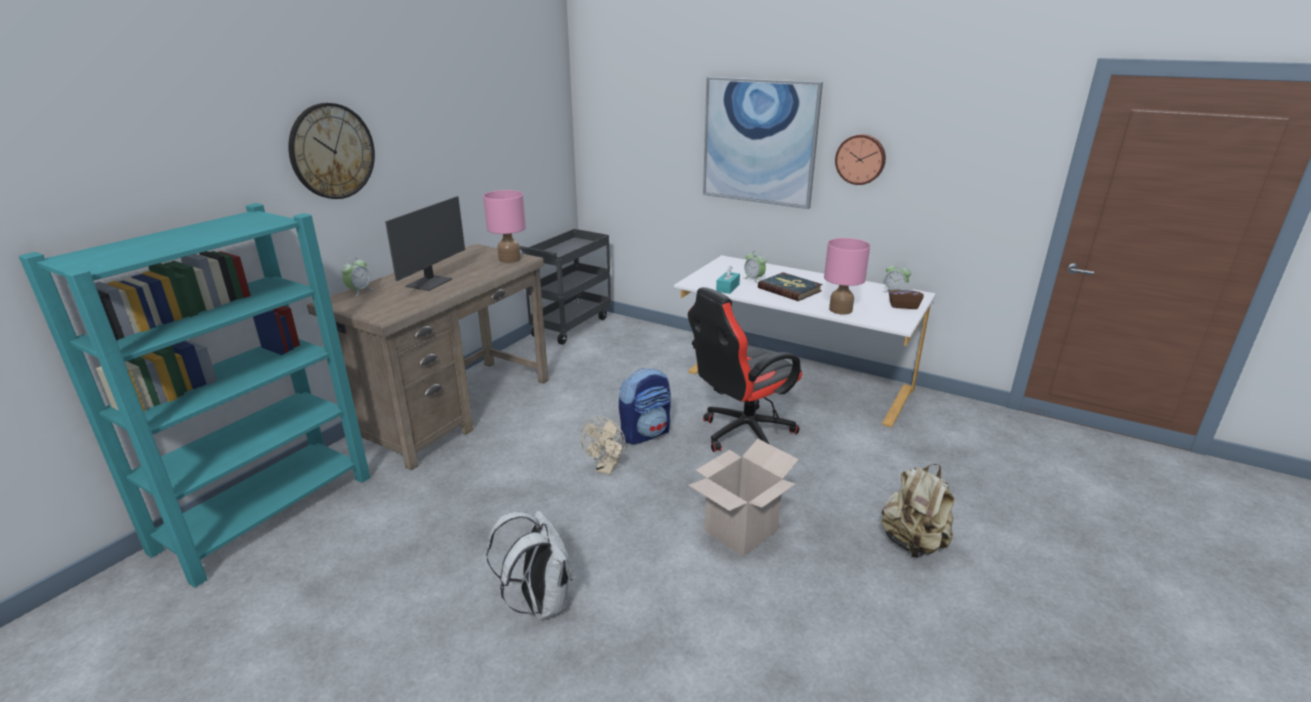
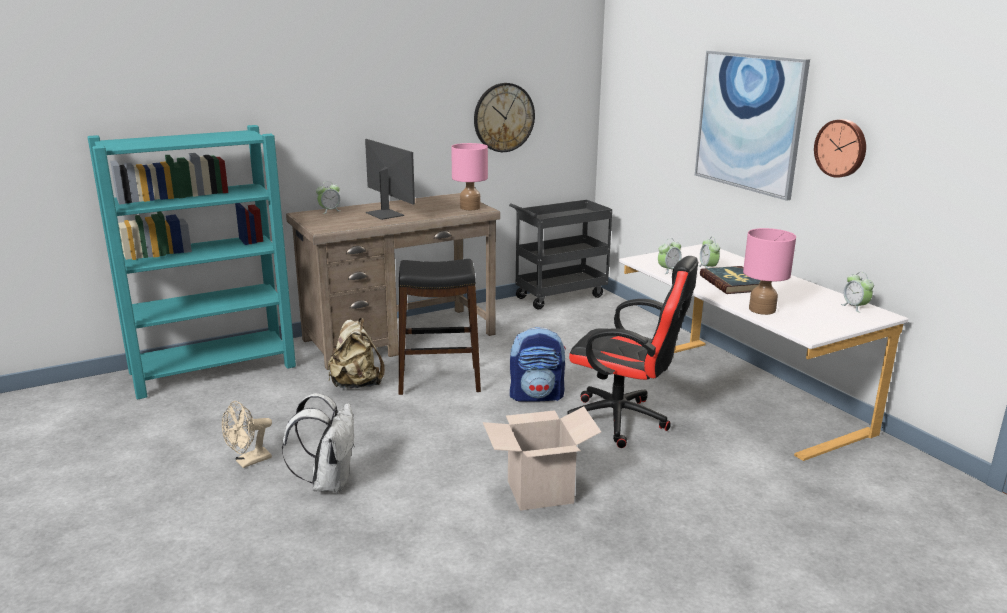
camera: 30 degrees right, 5 degrees down
wall clock [288,103,375,199] -> wall clock moved to [474,83,535,152]
monitor [385,196,465,291] -> monitor turned 90 degrees counterclockwise [365,139,415,220]
beige fan [580,417,626,475] -> beige fan moved to [222,401,272,468]
black office chair [688,287,802,452] -> black office chair turned 150 degrees counterclockwise [568,256,698,448]
turquoise tissue box [716,266,740,294] -> alarm clock [658,238,682,274]
beige backpack [881,464,954,558] -> beige backpack moved to [328,318,385,388]
brown tissue box [888,282,924,309] -> none
none -> black stool [399,259,481,395]

